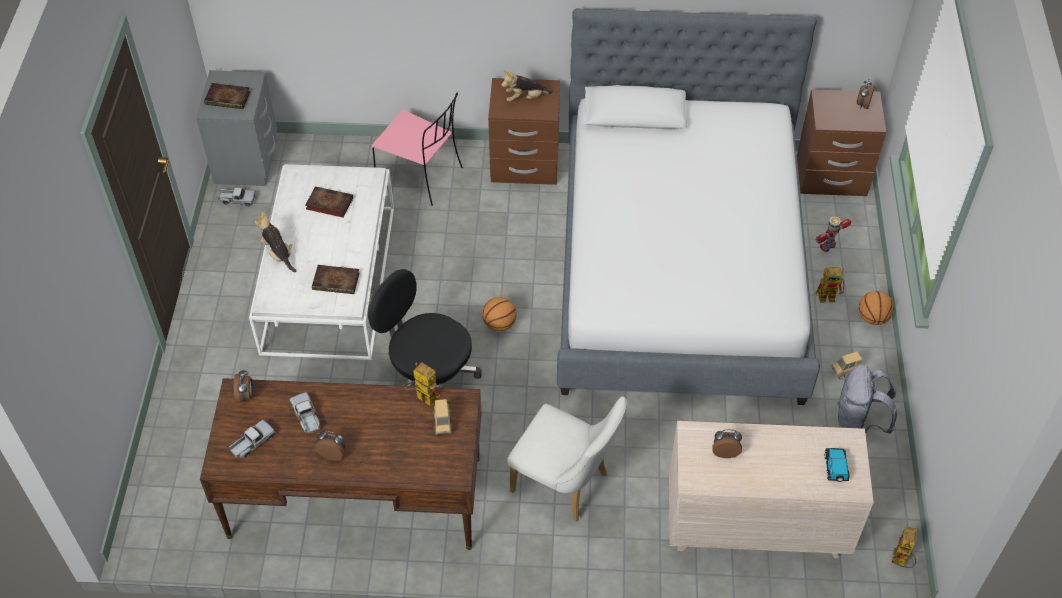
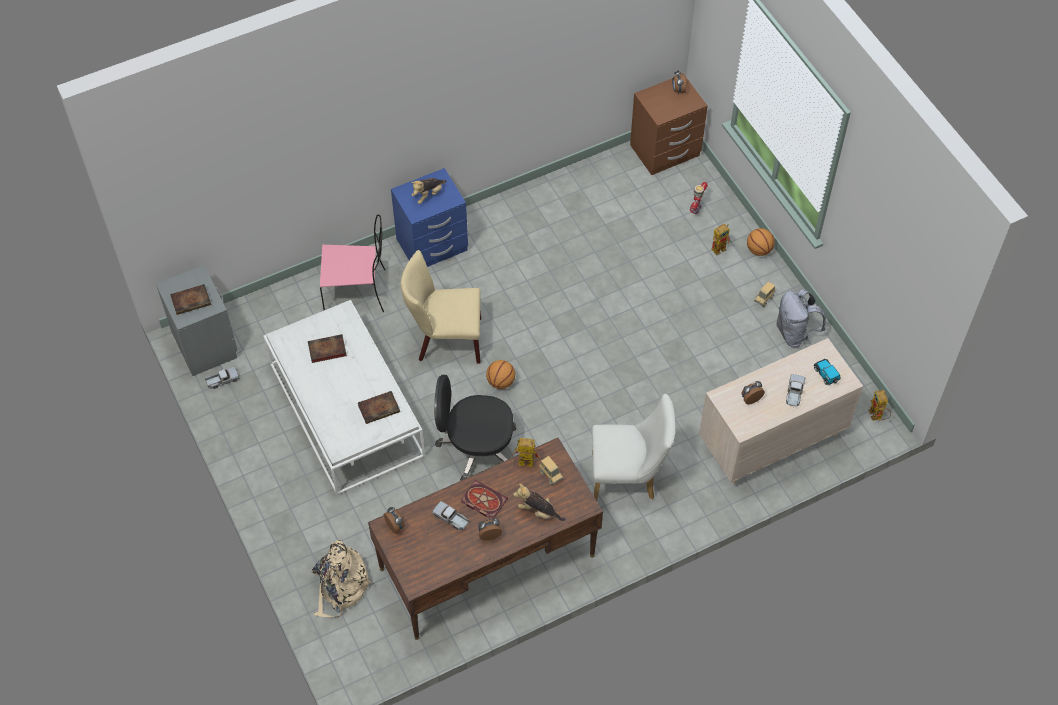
camera: 30 degrees left, 5 degrees up
toy truck [229,420,275,458] -> toy truck moved to [786,374,805,407]
plush toy [255,211,296,272] -> plush toy moved to [513,484,565,521]
brown nightstand [488,78,560,185] -> blue nightstand [391,168,468,267]
bed [557,8,820,405] -> none
none -> beige backpack [311,540,372,617]
none -> beige chair [401,250,481,364]
none -> book [461,480,508,520]

